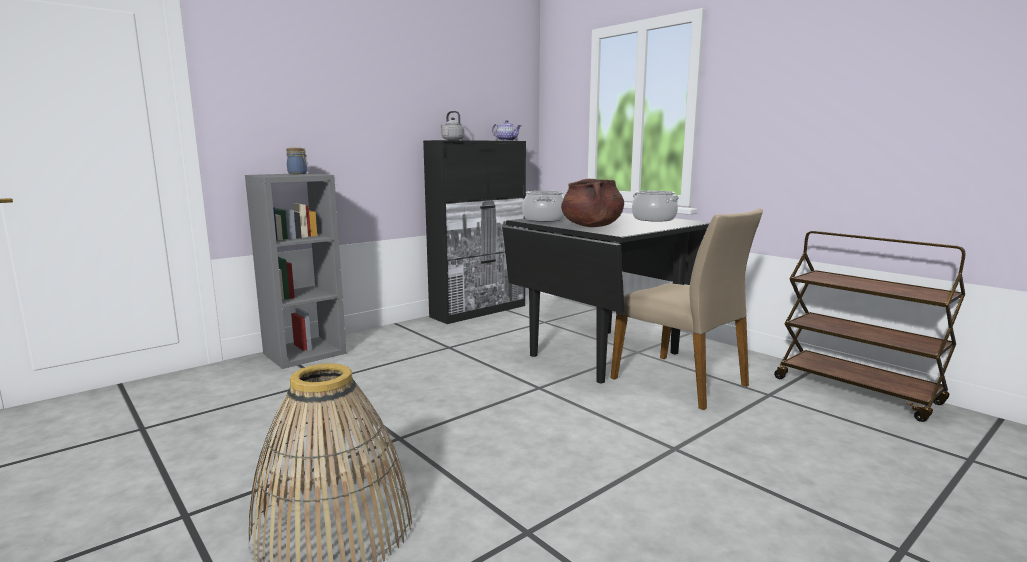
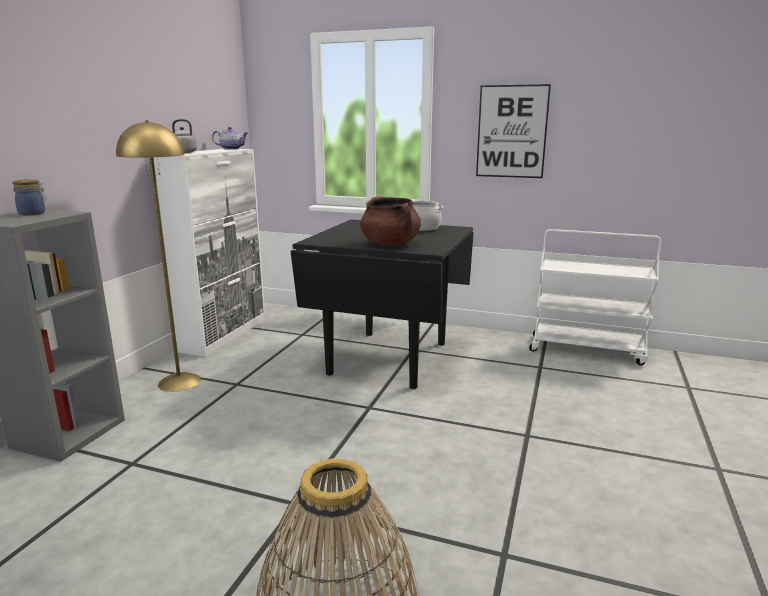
camera: 30 degrees left, 5 degrees up
black cabinet [423,140,526,324] -> white cabinet [153,149,265,357]
cooking pot [522,191,565,222] -> none
beige chair [611,208,763,410] -> none
brown cart [774,231,966,422] -> white cart [529,229,661,365]
none -> yellow floor lamp [116,120,201,392]
none -> picture [476,84,551,178]

